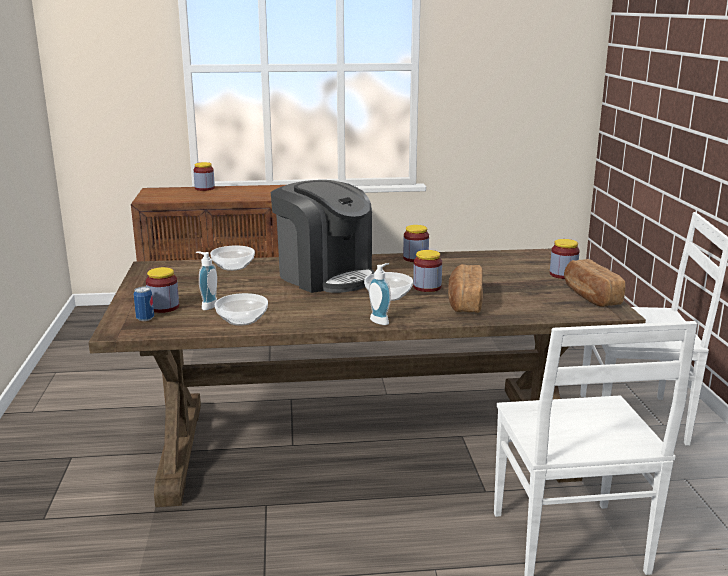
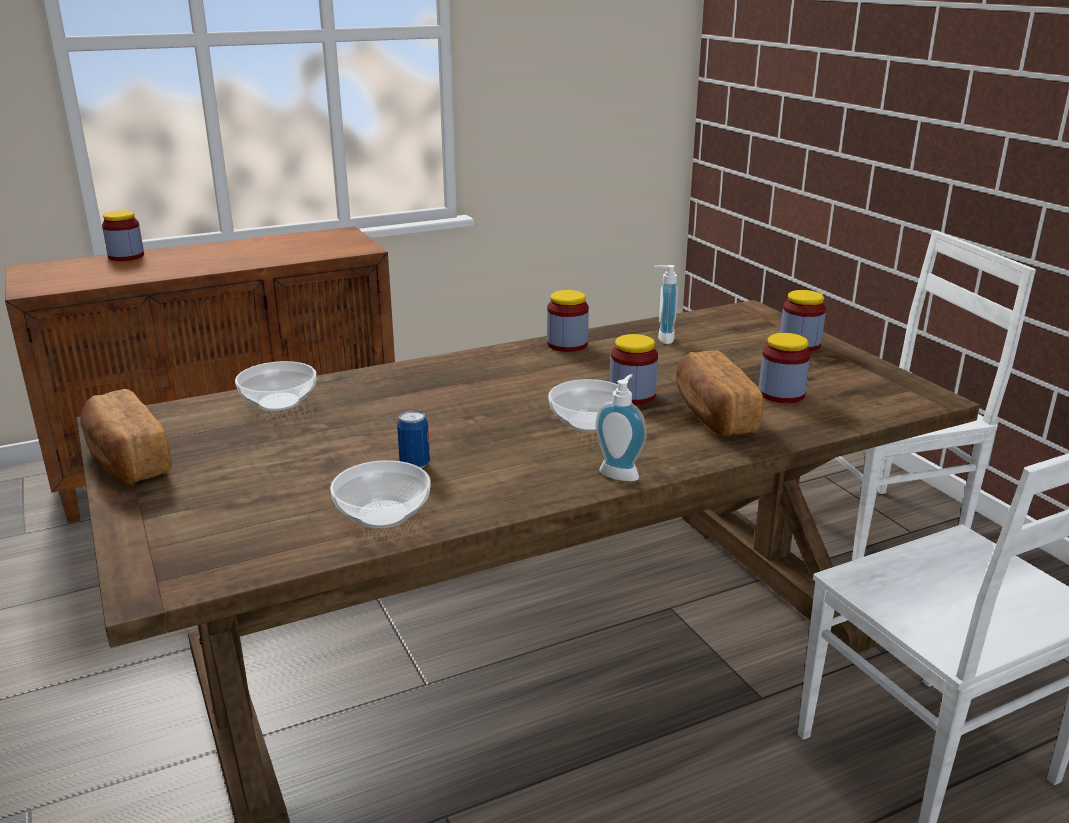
camera: 20 degrees left, 5 degrees up
can [134,286,154,321] -> can moved to [397,410,430,468]
jar [146,267,179,313] -> jar moved to [759,333,811,403]
soap dispenser [196,252,217,310] -> soap dispenser moved to [654,265,678,344]
coffee machine [271,180,374,293] -> none
bread [564,259,625,307] -> bread moved to [80,389,172,484]

